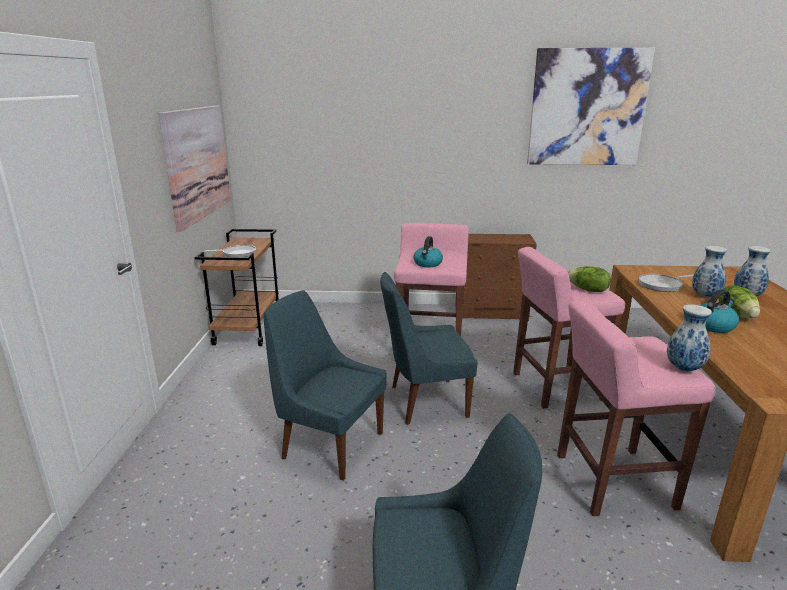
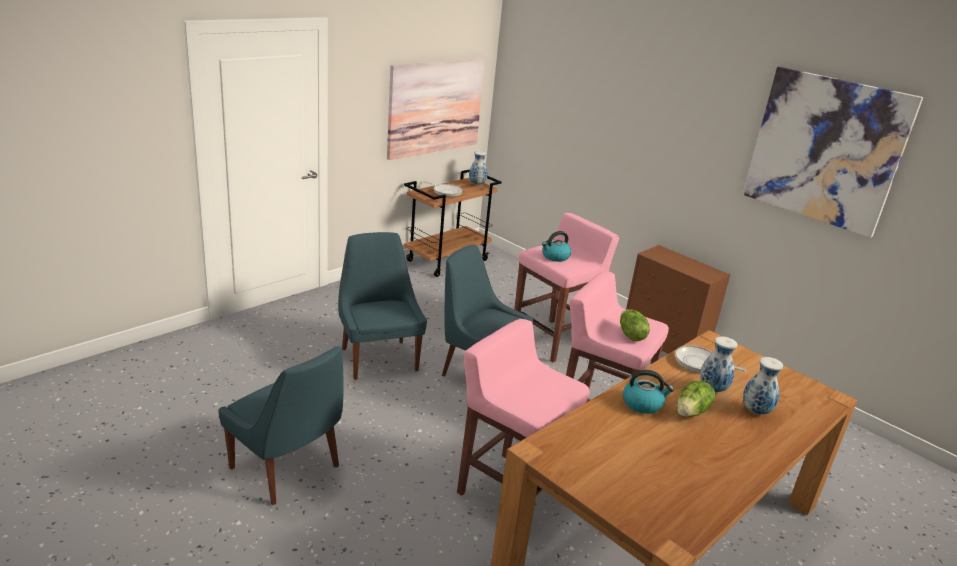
camera: 40 degrees right, 5 degrees up
vase [667,304,712,372] -> vase moved to [469,151,487,185]

